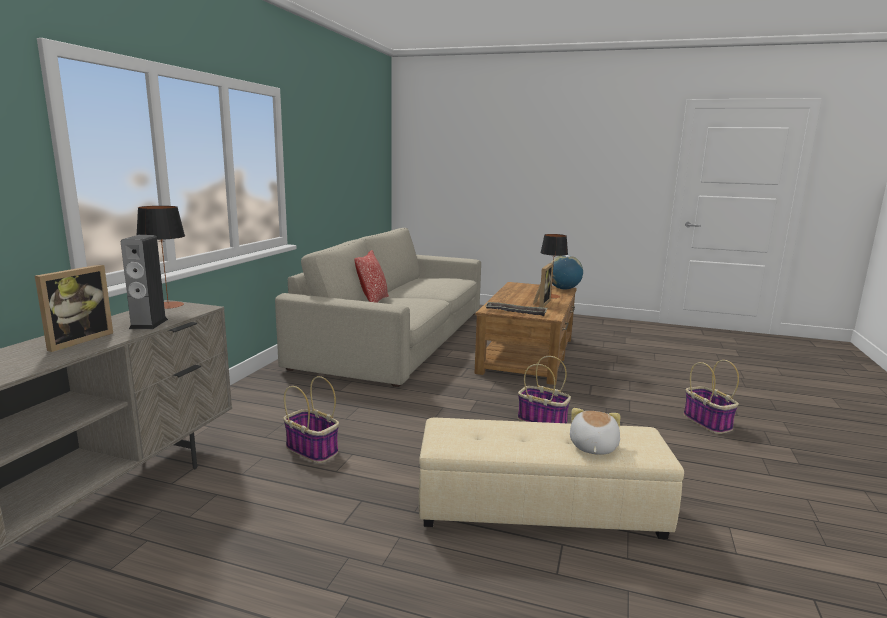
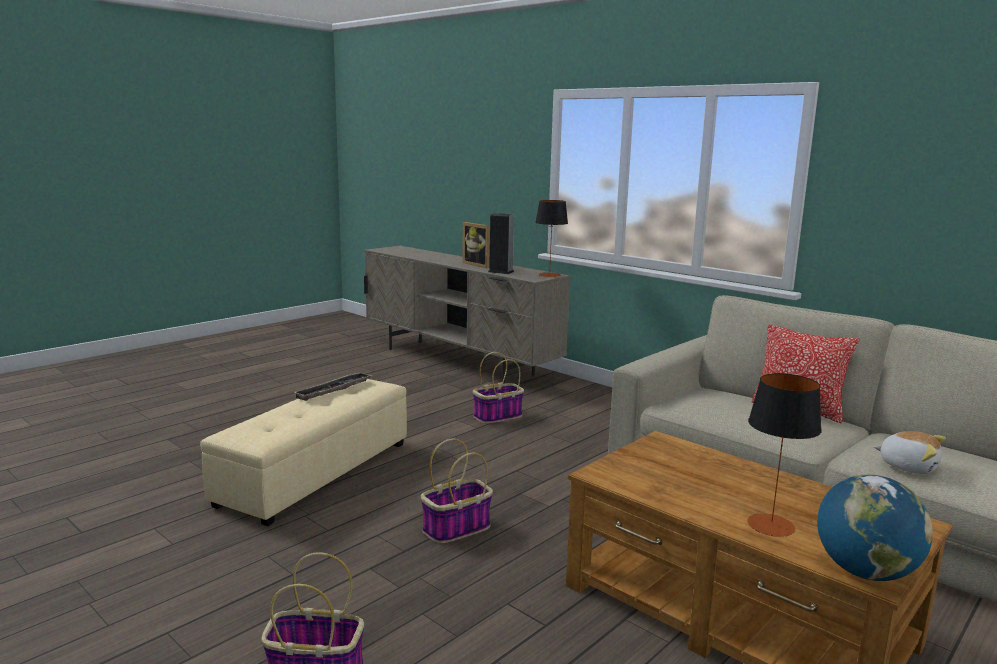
camera: 115 degrees right, 0 degrees up
tray [486,302,547,316] -> tray moved to [294,372,372,401]
picture frame [533,263,553,307] -> none
plush toy [570,408,620,455] -> plush toy moved to [873,431,946,474]

